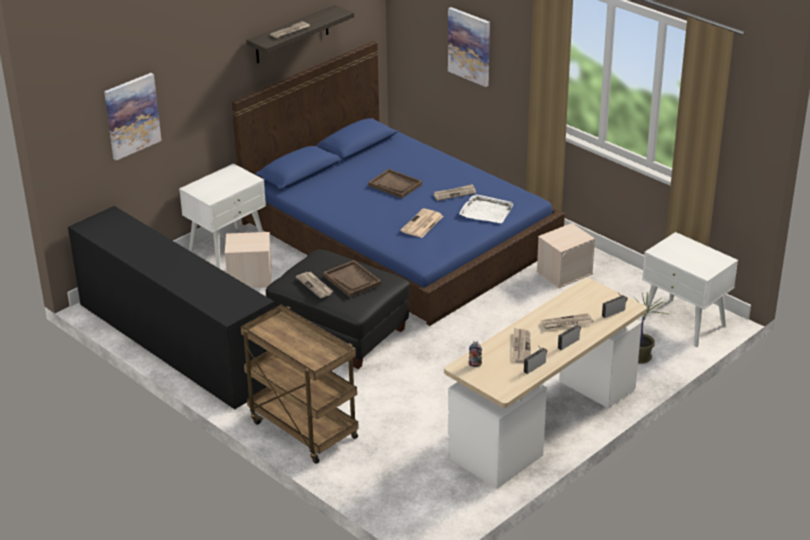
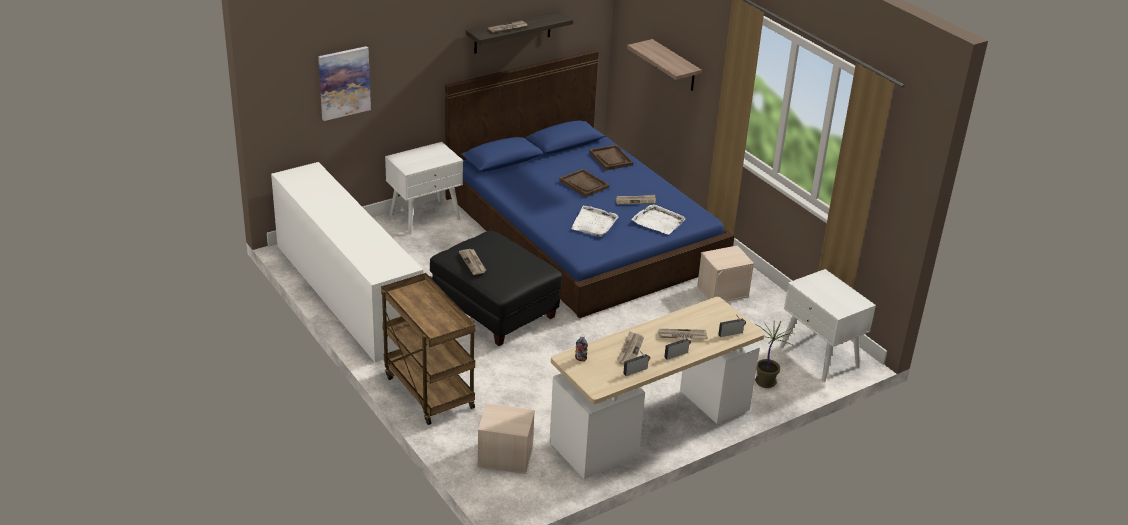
camera: 10 degrees right, 0 degrees up
black dresser [68,206,275,409] -> white dresser [271,162,423,362]
beige storage box [225,232,272,288] -> beige storage box moved to [477,403,535,474]
brown tray [323,260,381,297] -> brown tray moved to [589,145,633,171]
newspaper [400,208,443,238] -> white tray [571,206,618,237]
picture [448,7,490,87] -> shelf [627,39,702,91]

